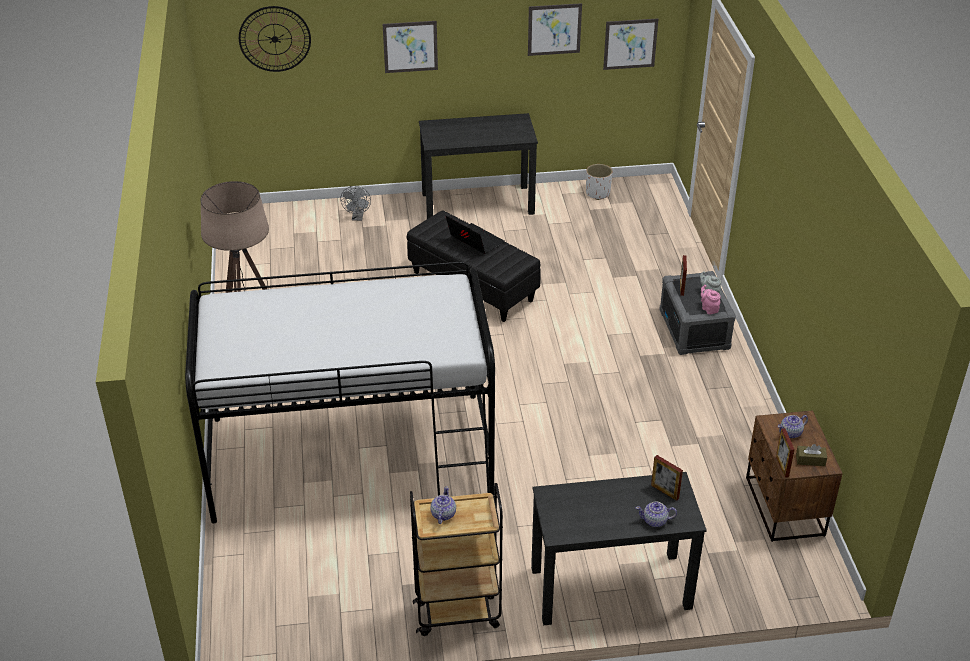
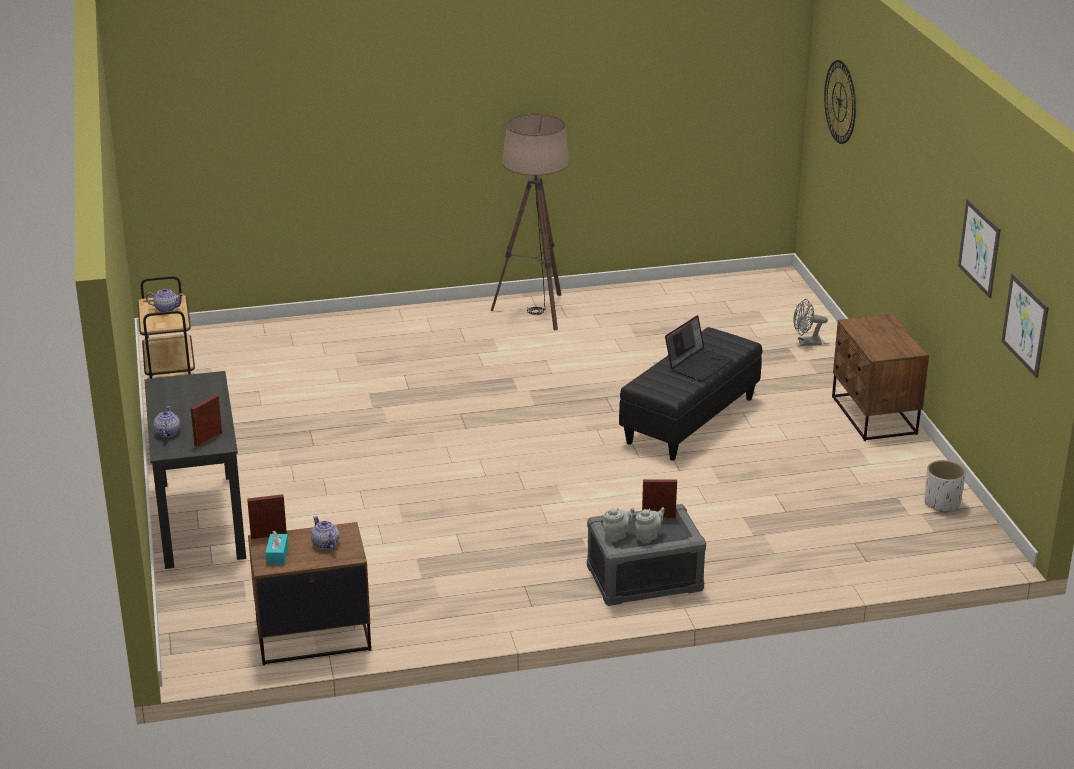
camera: 85 degrees right, 10 degrees down
black bed [185,262,495,523] -> none
picture [383,21,438,73] -> none
black desk [419,113,538,219] -> brown nightstand [832,314,929,441]
pink teapot [701,285,721,314] -> grey teapot [603,508,634,542]
brown tissue box [796,444,827,466] -> turquoise tissue box [265,531,289,565]

